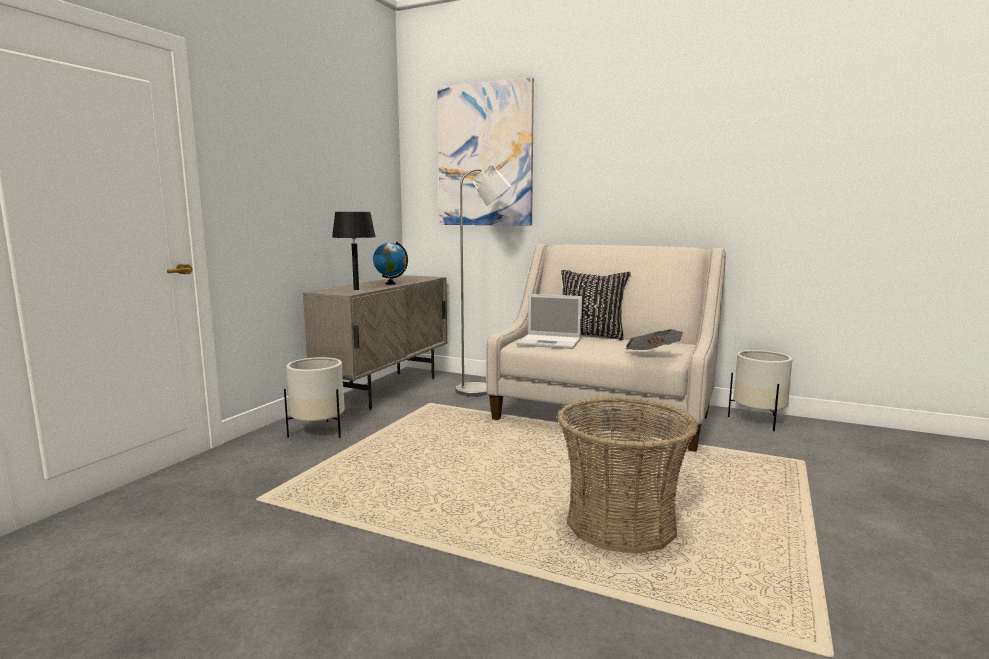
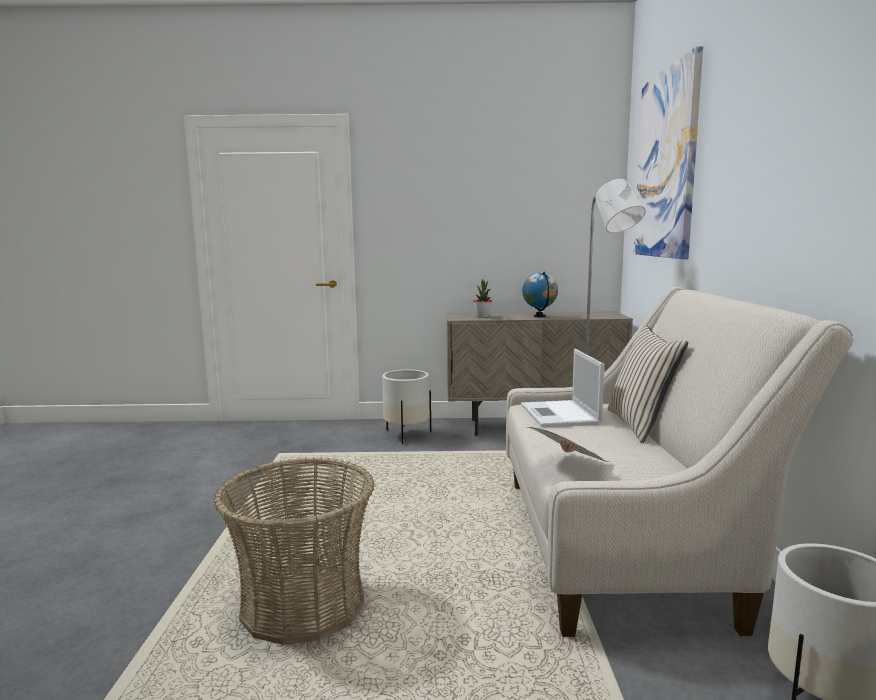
camera: 65 degrees right, 0 degrees up
black table lamp [332,212,376,290] -> potted plant [473,280,493,318]
black pillow [561,270,631,340] -> beige pillow [608,325,688,443]

